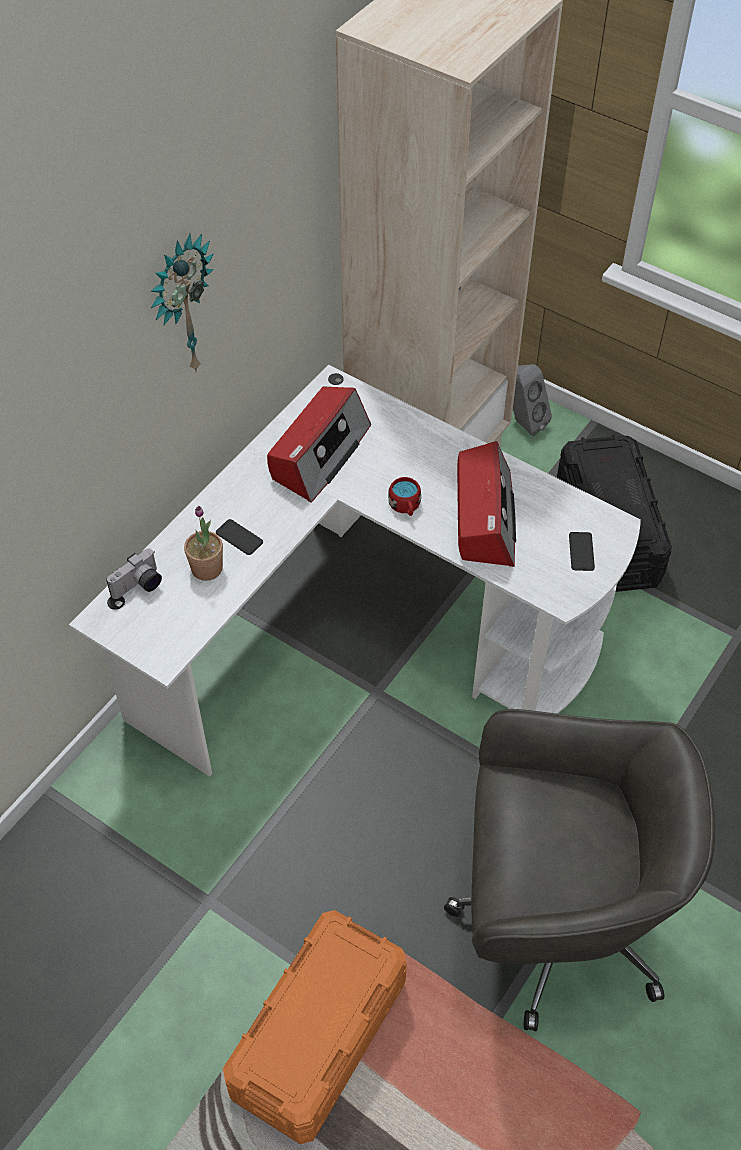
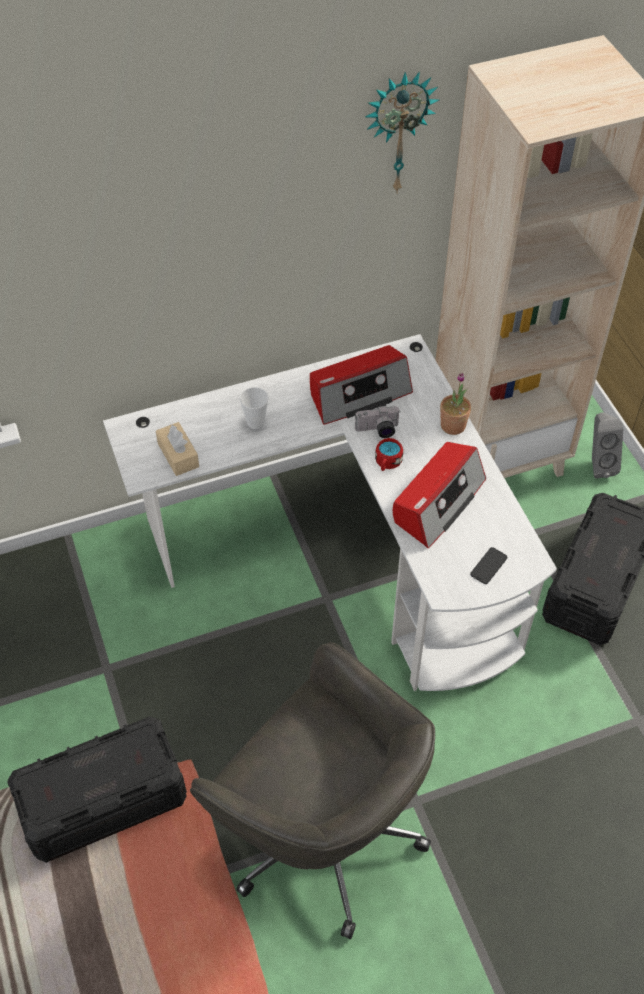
camera: 35 degrees right, 0 degrees up
camera [106,548,162,599] -> camera moved to [355,405,401,438]
wall clock [150,233,214,373] -> wall clock moved to [365,71,439,194]
potted plant [184,506,223,581] -> potted plant moved to [440,373,471,435]
phone [216,519,263,555] -> cup [240,387,269,429]
orange storage box [223,910,407,1144] -> black storage box [7,716,187,863]
none -> beige tissue box [156,422,199,476]

